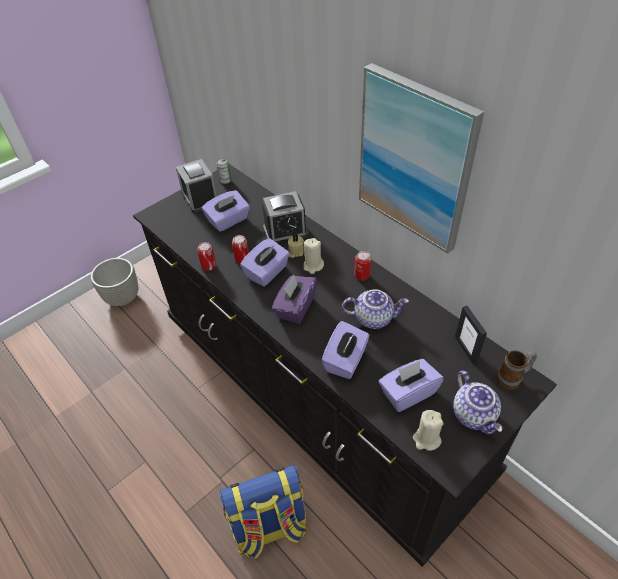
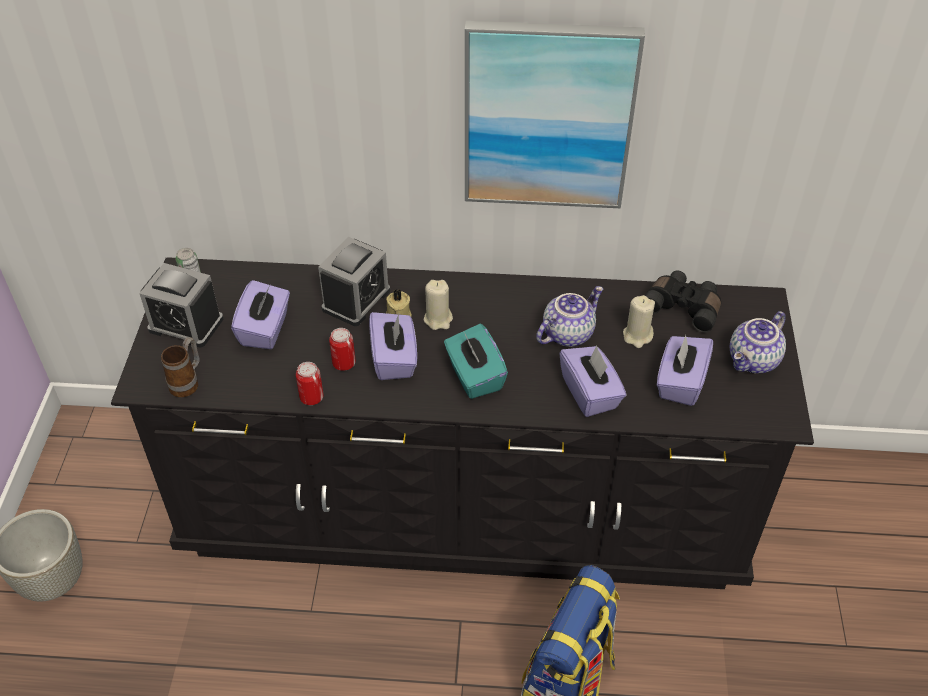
camera: 45 degrees left, 0 degrees up
purple tissue box [272,275,317,324] -> turquoise tissue box [444,324,508,399]
can [355,251,371,280] -> none
beige candle [413,410,443,451] -> beige candle moved to [623,295,655,348]
teapot [453,371,503,434] -> teapot turned 105 degrees clockwise [730,311,786,373]
picture frame [455,306,487,364] -> black binoculars [645,270,721,332]
mug [497,350,537,390] -> mug moved to [161,337,199,397]

